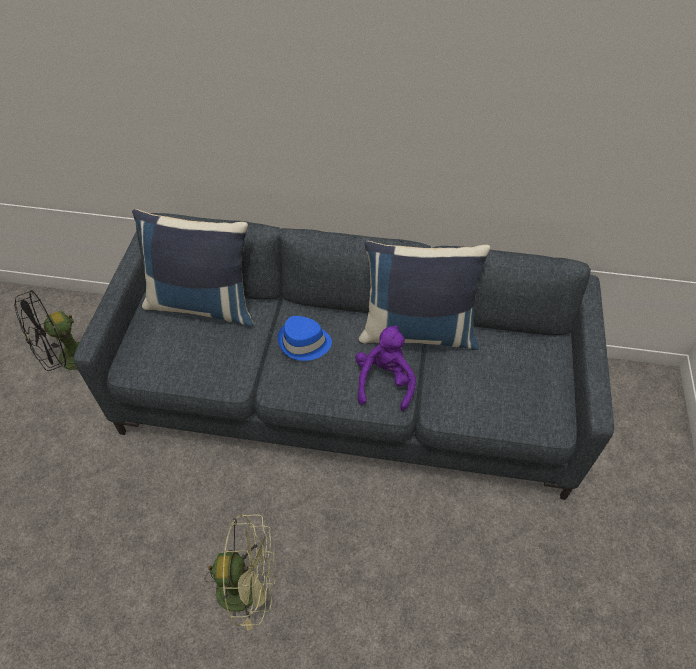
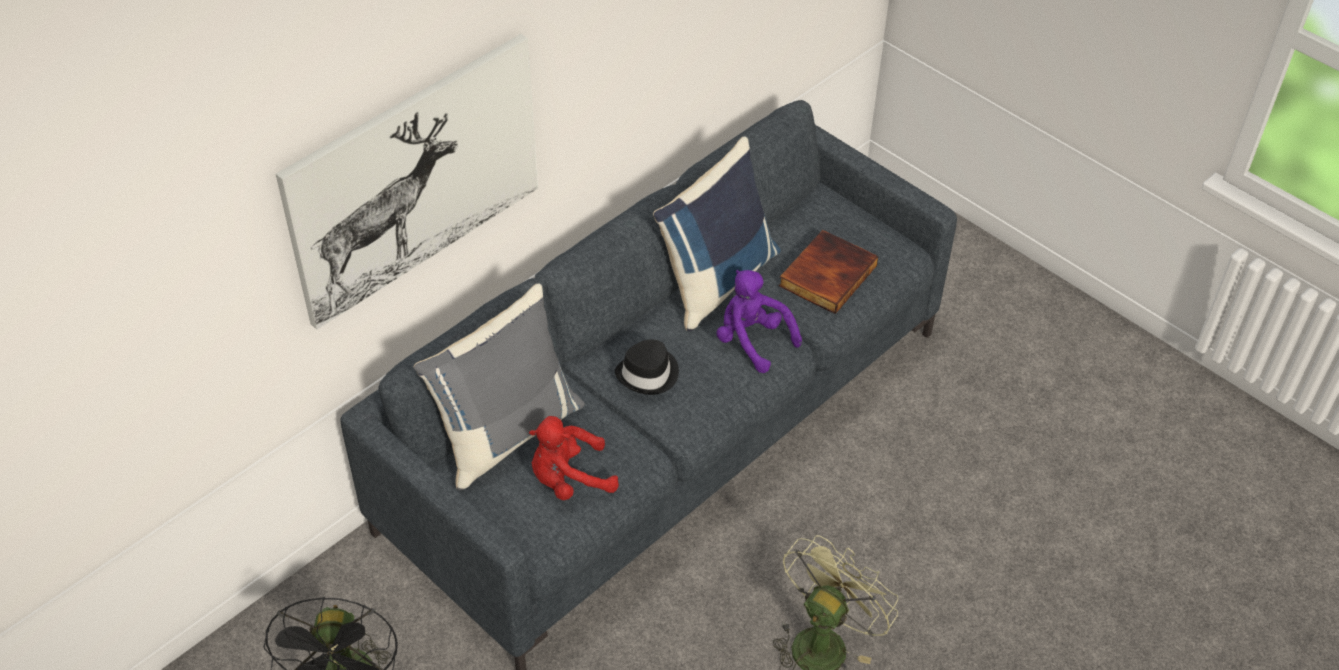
camera: 55 degrees left, 5 degrees down
blue pillow [132,209,253,327] -> grey pillow [414,284,585,490]
blue hat [277,316,332,361] -> black hat [615,339,679,395]
none -> picture [276,34,538,330]
none -> red plush toy [529,416,619,500]
none -> book [779,230,878,314]

